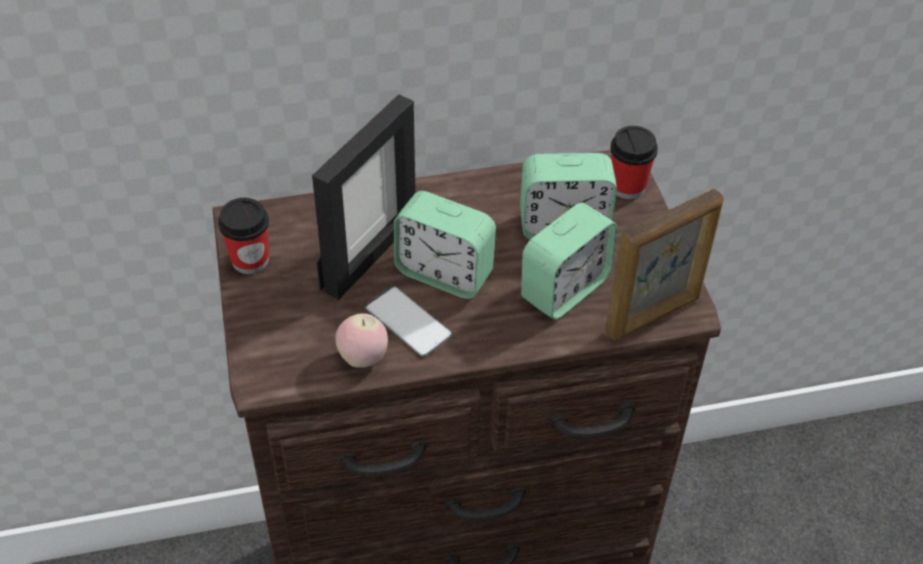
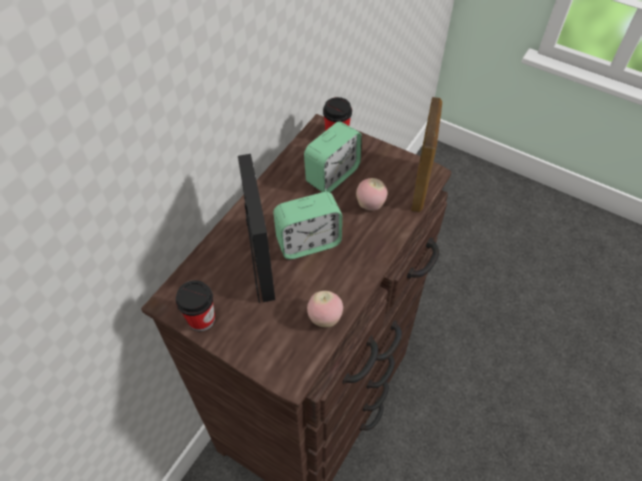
camera: 45 degrees left, 5 degrees up
phone [365,286,452,356] -> none
alarm clock [521,202,617,320] -> apple [356,178,387,211]

